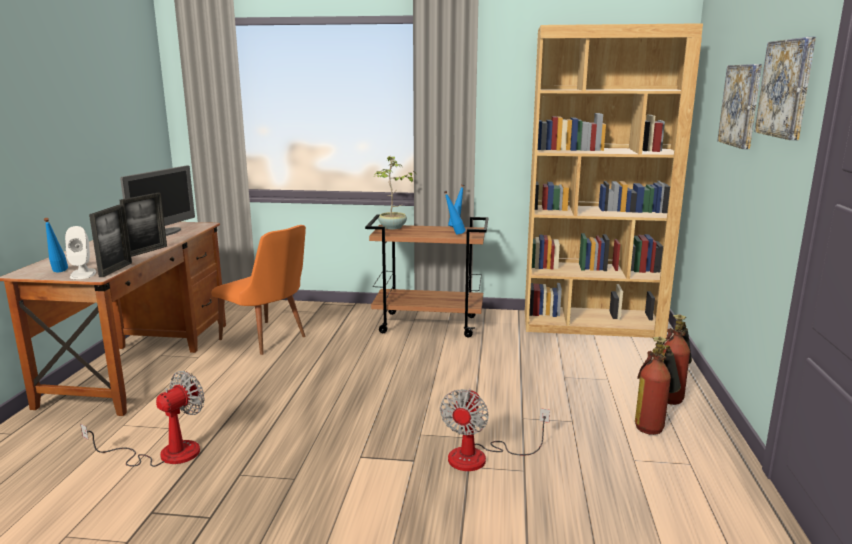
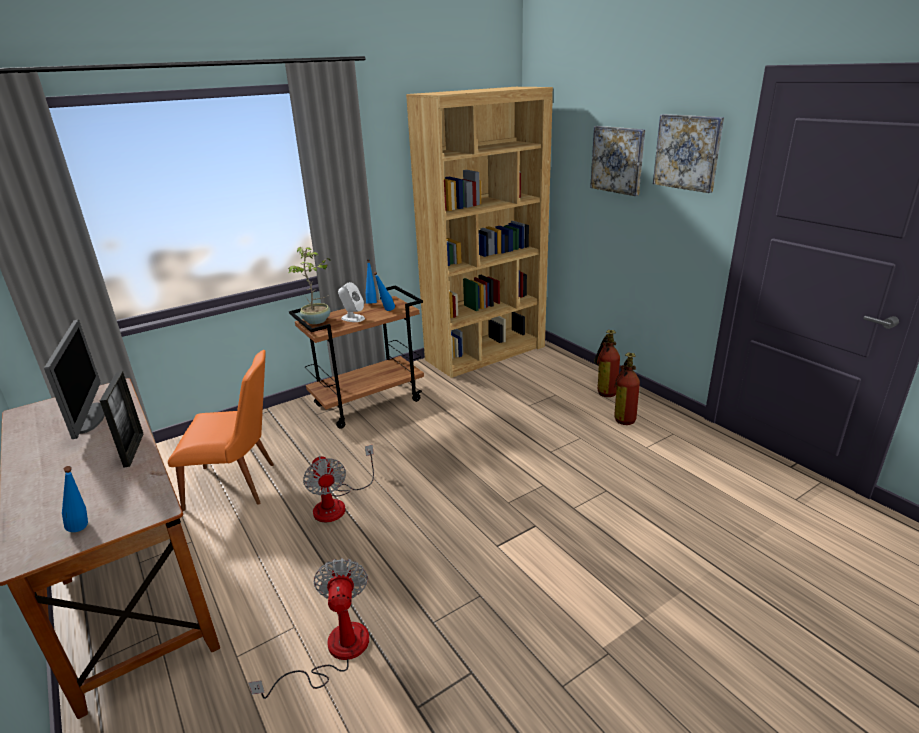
camera: 40 degrees left, 10 degrees up
white speaker [65,226,96,279] -> white speaker moved to [338,282,365,322]
picture frame [89,204,132,277] -> none
fan [440,388,550,471] -> fan moved to [303,444,374,522]

